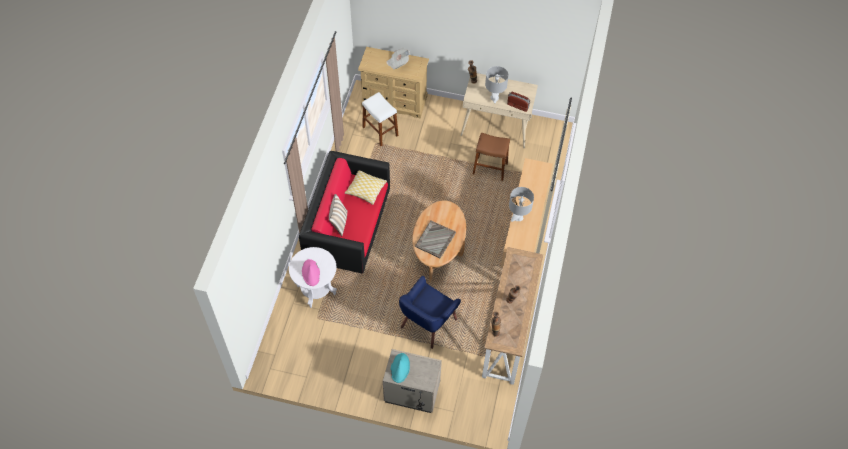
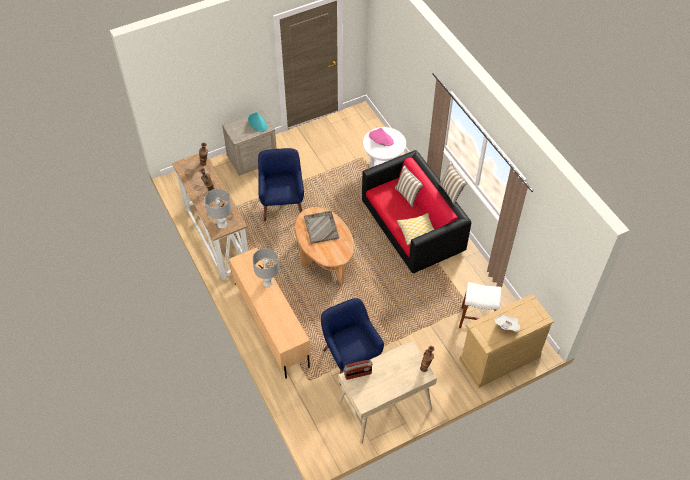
camera: 140 degrees right, 5 degrees down
brown stool [473,133,510,181] -> blue armchair [321,298,384,385]
grey table lamp [485,66,509,103] -> grey table lamp moved to [204,189,232,228]
none -> pillow [439,162,467,206]

